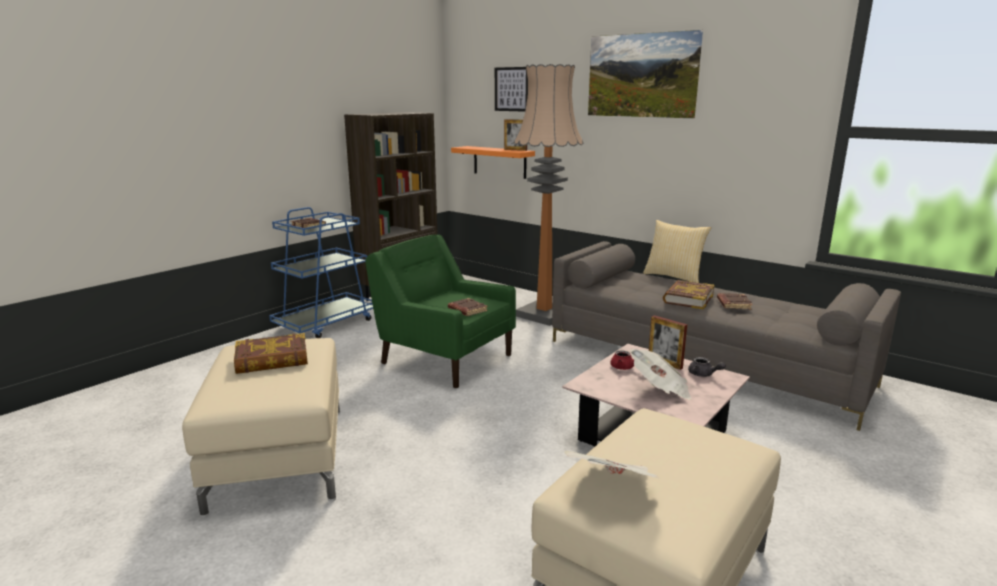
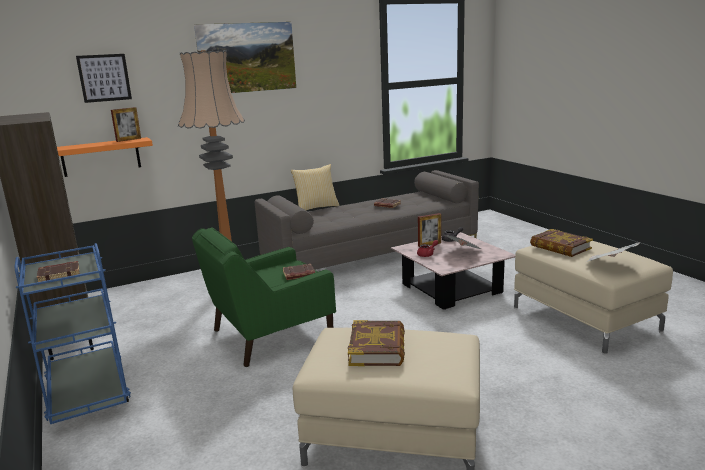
camera: 65 degrees left, 0 degrees up
book [663,280,715,309] -> book moved to [530,229,593,257]

